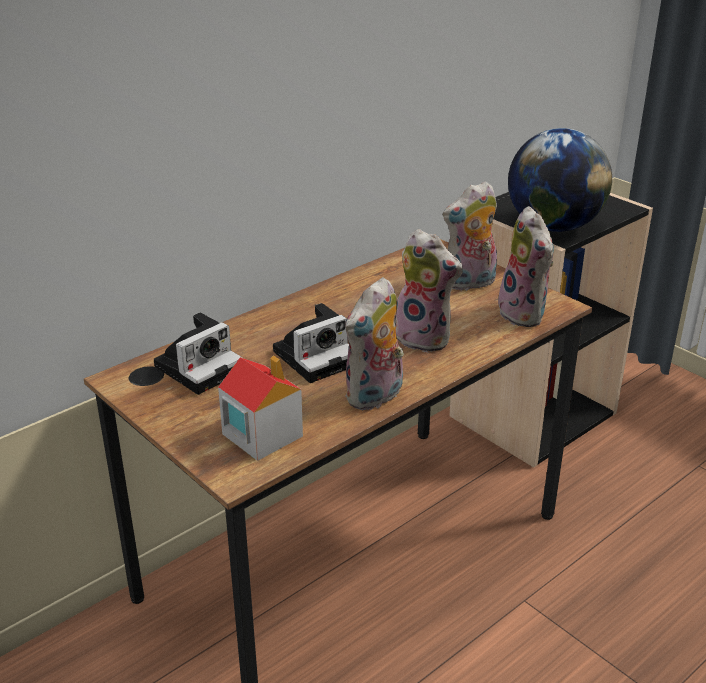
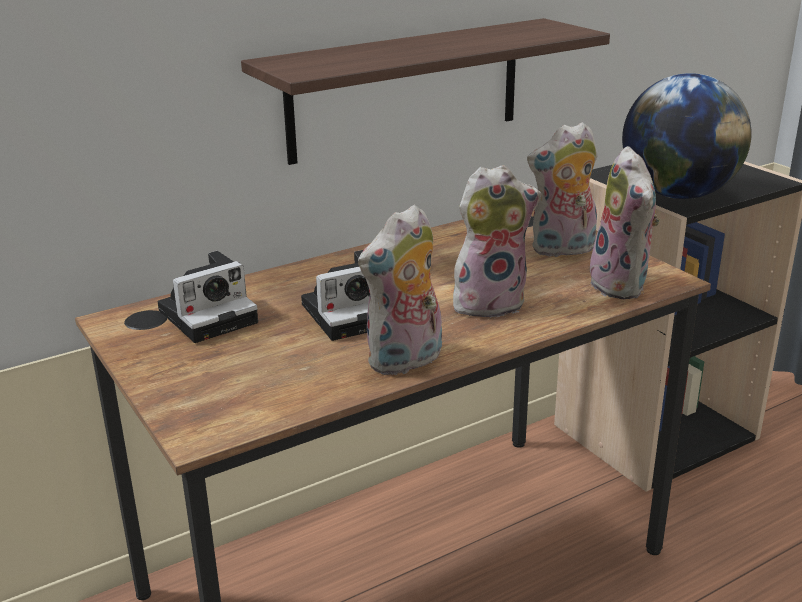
camera: 10 degrees right, 5 degrees down
toy house [218,355,303,461] -> none
plush toy [396,229,463,353] -> plush toy turned 60 degrees counterclockwise [453,165,541,318]
none -> shelf [241,18,610,165]

